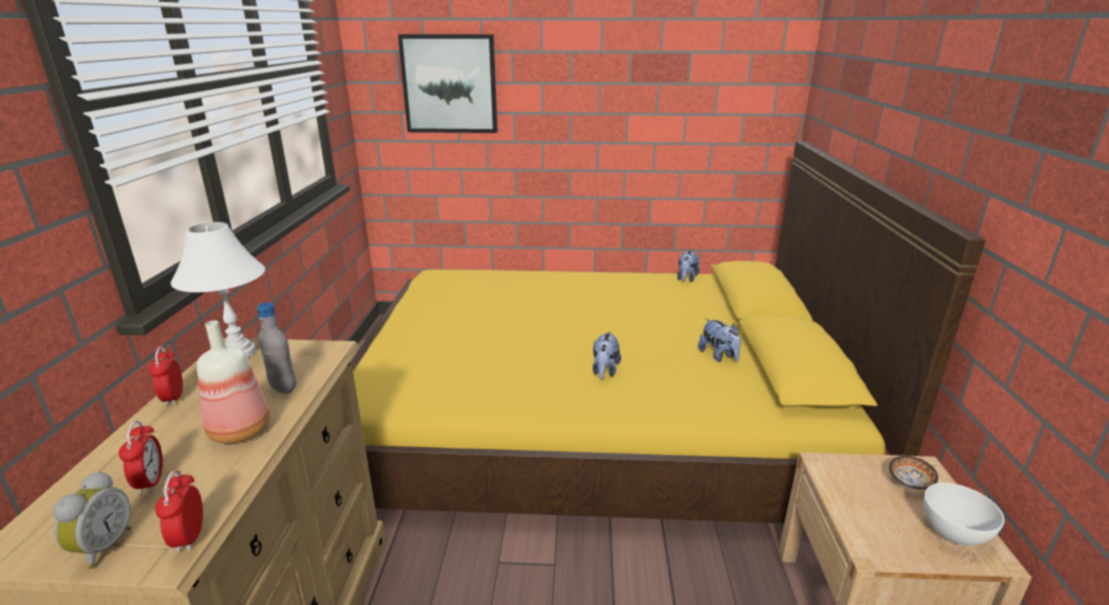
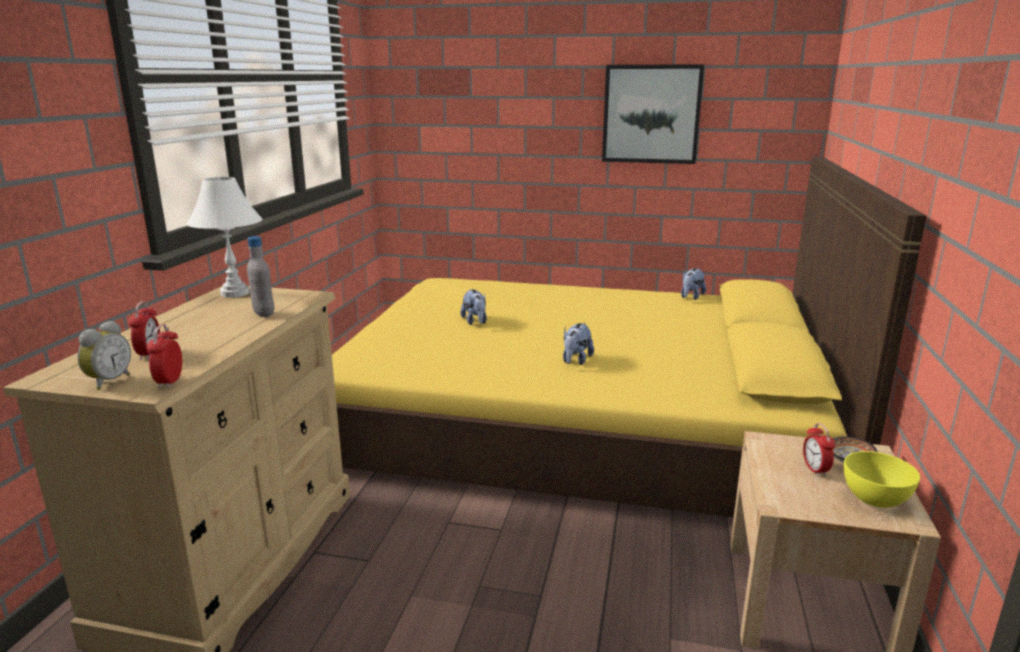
camera: 10 degrees right, 5 degrees down
alarm clock [149,346,183,406] -> alarm clock moved to [803,423,835,477]
bottle [197,320,270,444] -> none
picture [398,34,498,133] -> picture moved to [602,64,704,164]
plush toy [698,318,741,362] -> plush toy moved to [460,289,487,325]
white bowl [923,483,1005,546] -> yellow bowl [844,451,920,508]

